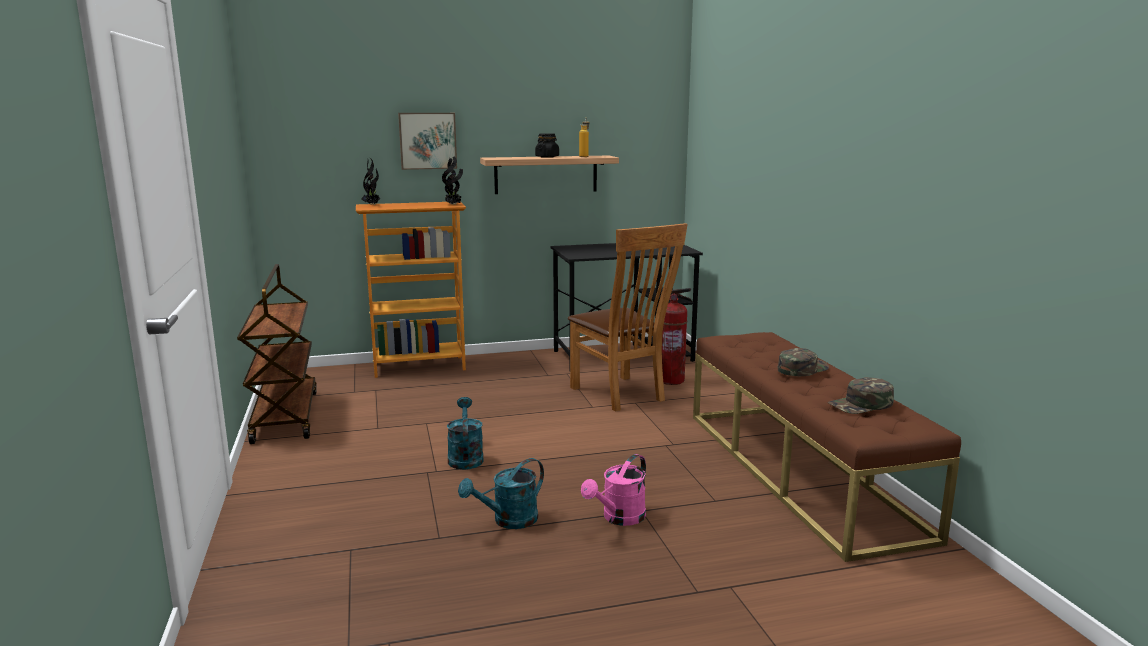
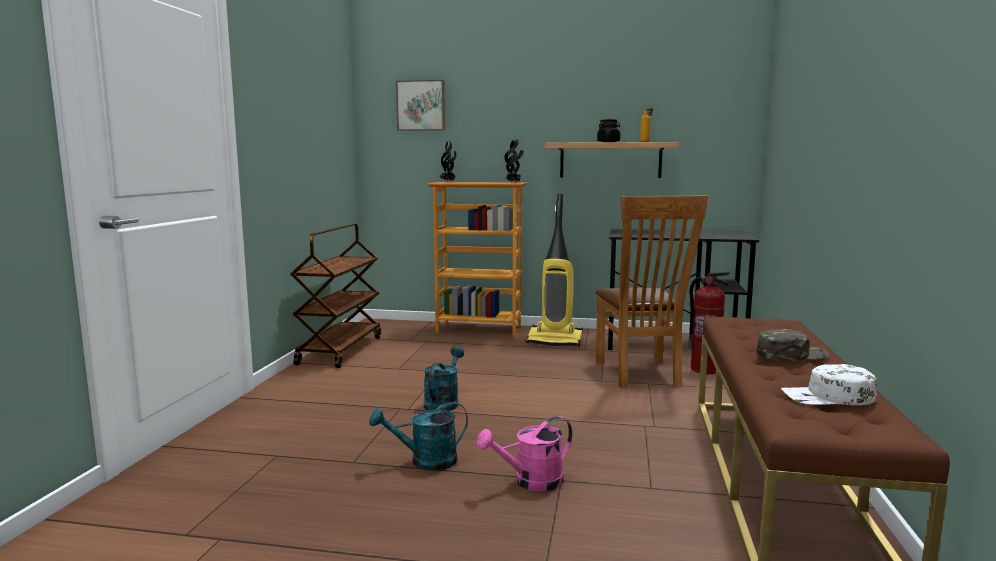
camera: 25 degrees right, 5 degrees down
picture [398,113,457,170] -> picture moved to [396,80,445,131]
green cap [828,377,894,414] -> white cap [781,364,877,405]
none -> vacuum cleaner [526,194,582,347]

